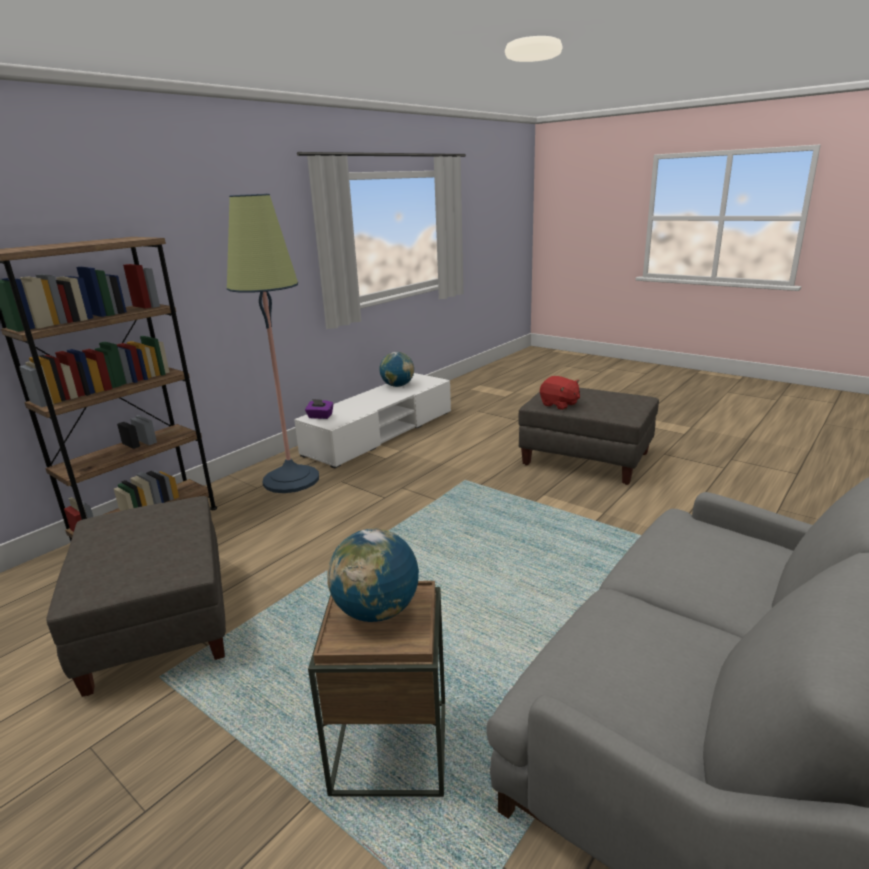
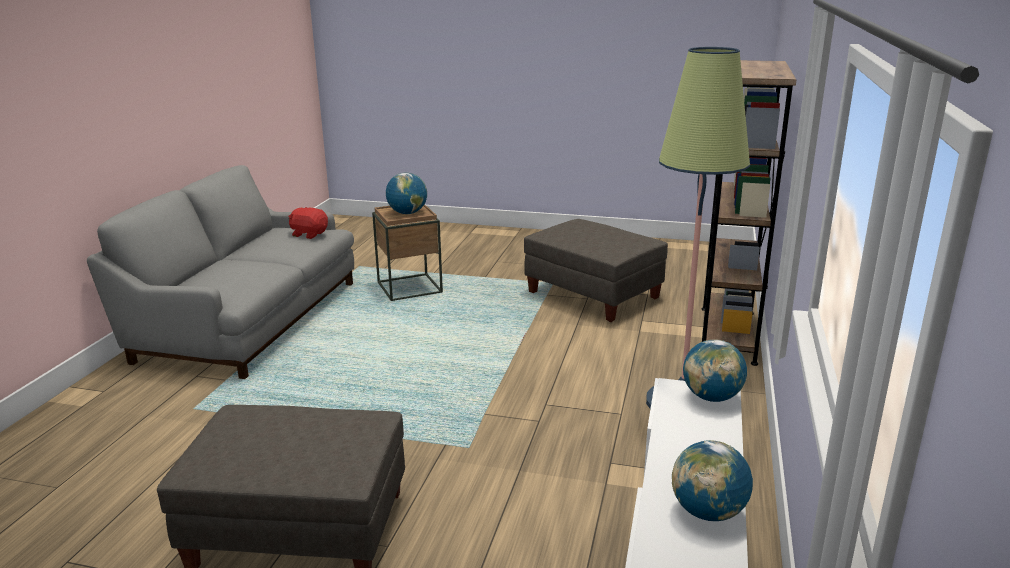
camera: 155 degrees right, 0 degrees up
purple tissue box [305,399,333,419] -> globe [683,339,747,402]
red plush toy [540,376,580,410] -> red plush toy moved to [288,207,328,239]

